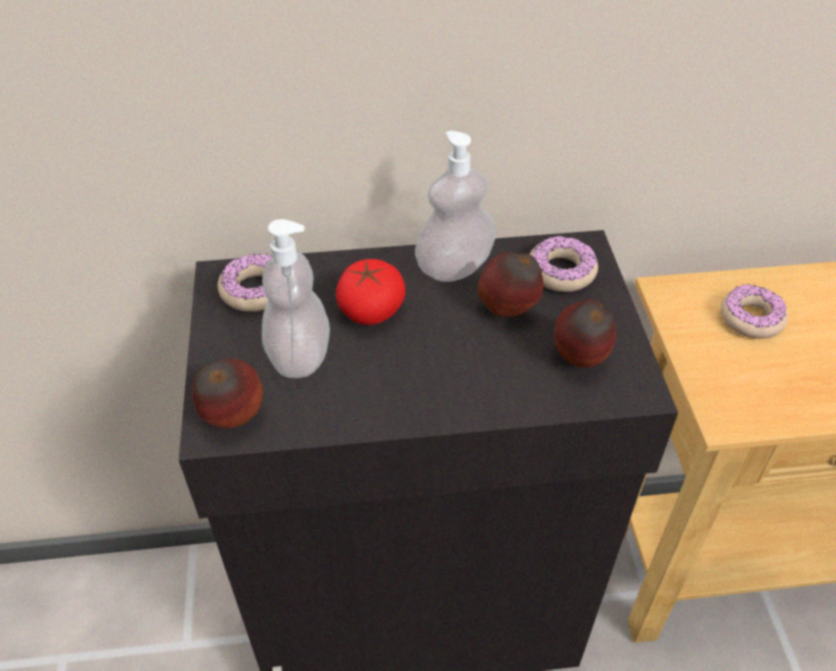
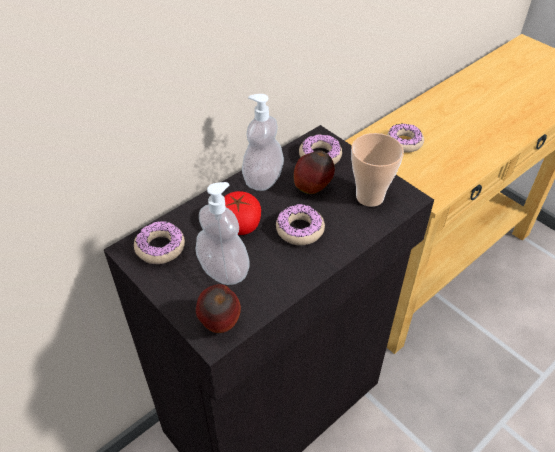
camera: 35 degrees left, 0 degrees up
apple [554,300,616,368] -> cup [351,133,404,207]
none -> donut [276,204,325,245]

